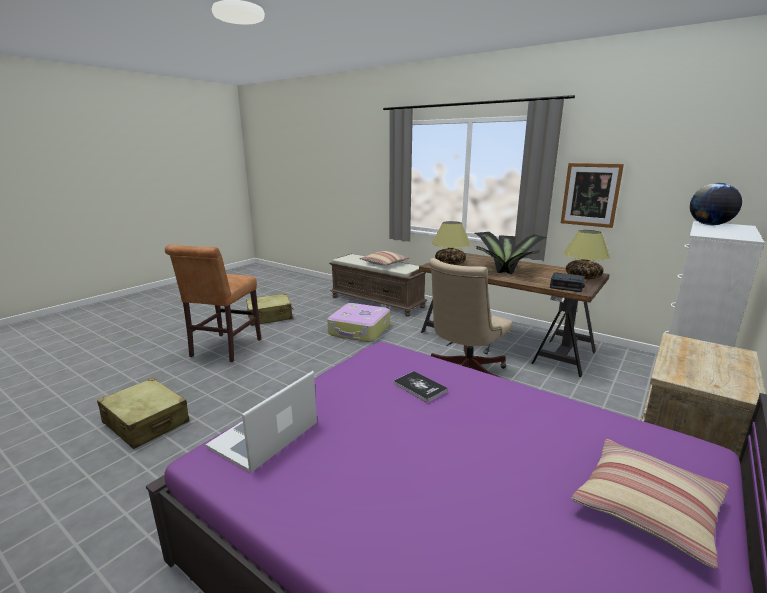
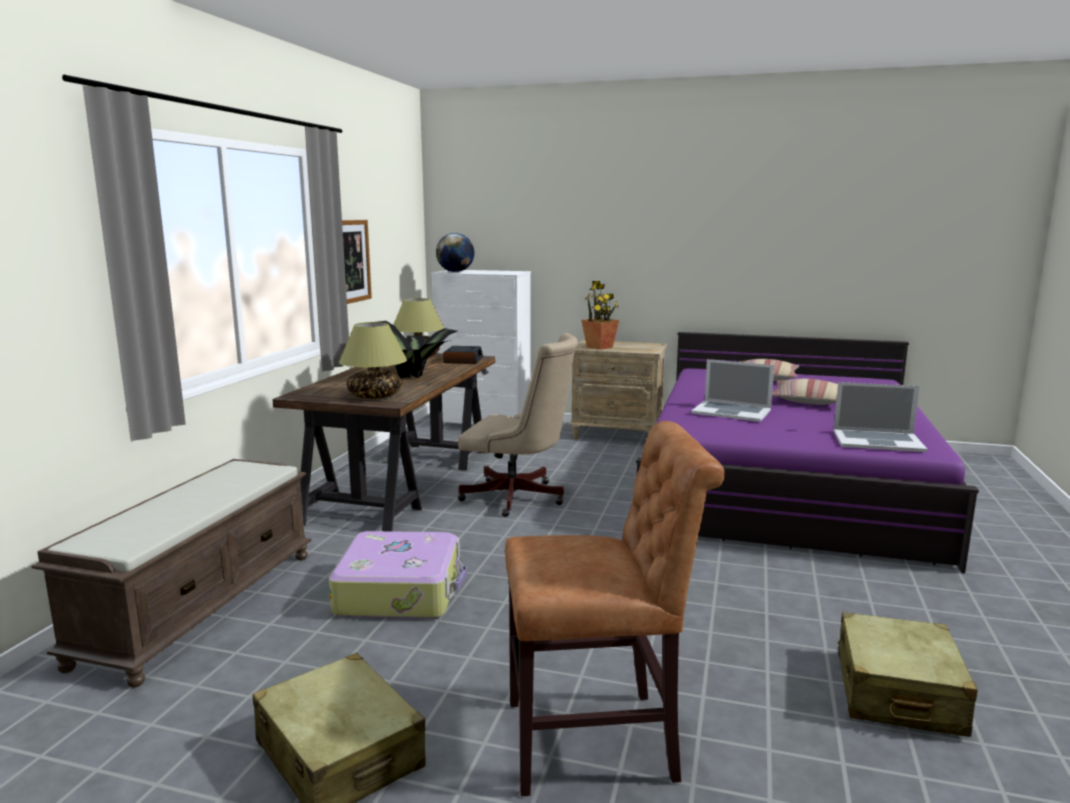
camera: 110 degrees left, 5 degrees down
pillow [360,251,410,265] -> pillow moved to [772,379,838,405]
book [393,371,448,403] -> laptop [691,359,774,422]
none -> potted plant [581,281,619,350]

